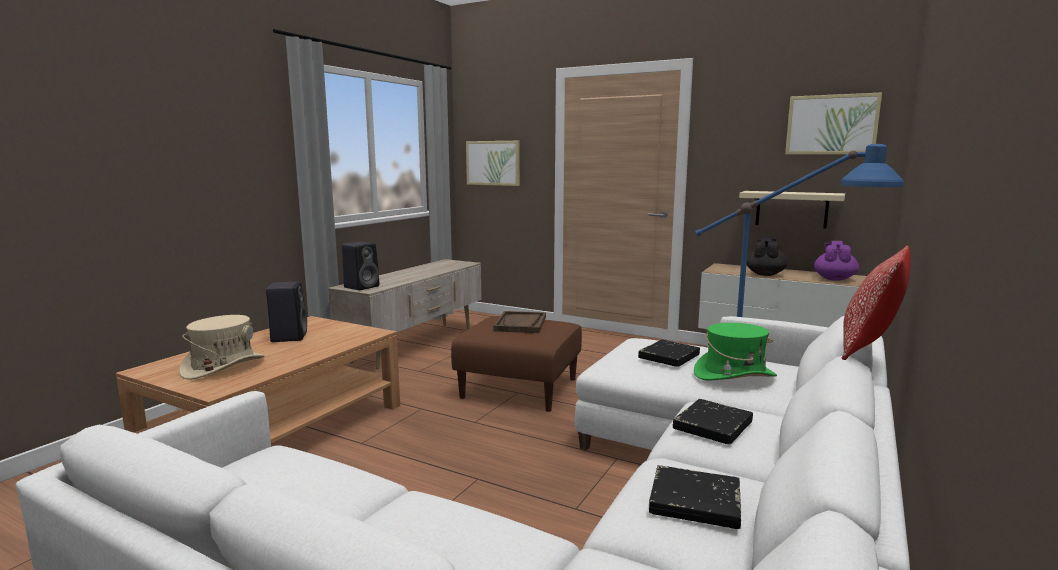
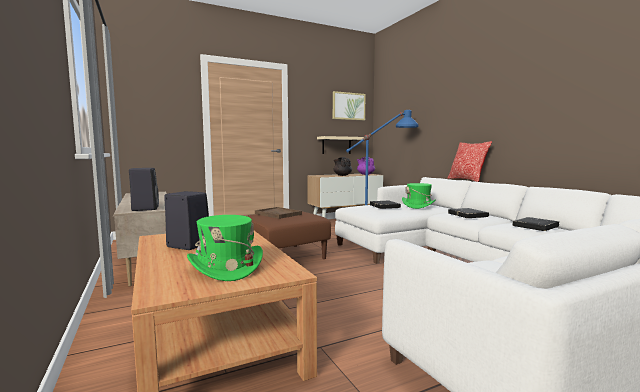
camera: 55 degrees left, 5 degrees down
beige hat [179,315,265,380] -> green hat [187,215,263,281]
picture [466,141,520,186] -> none

